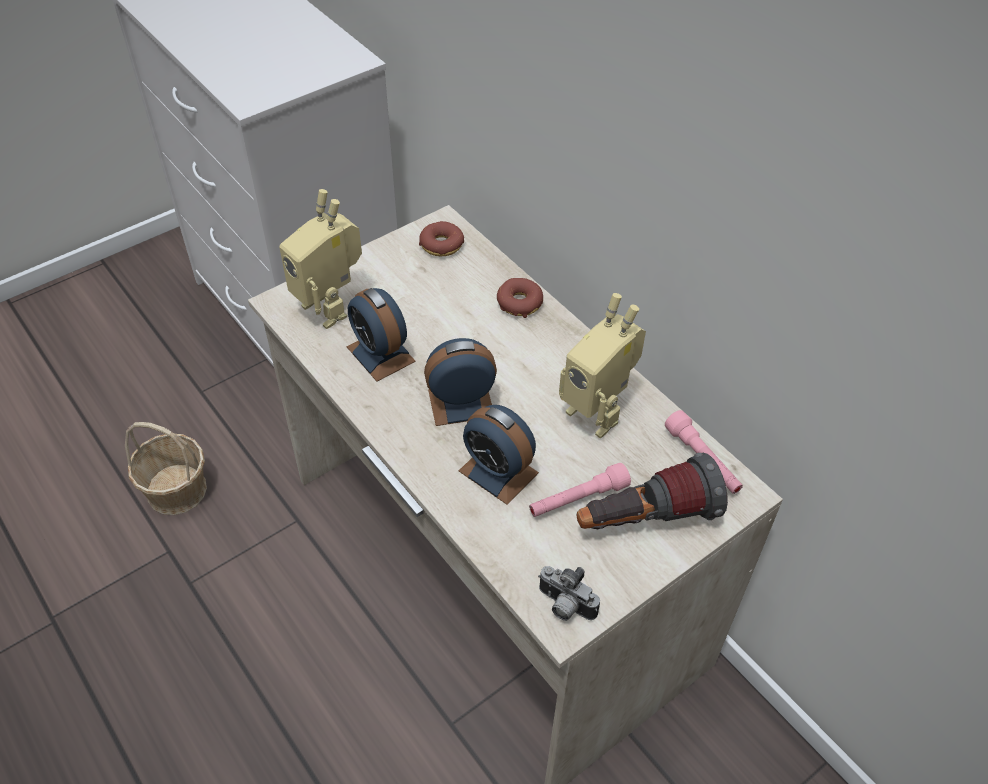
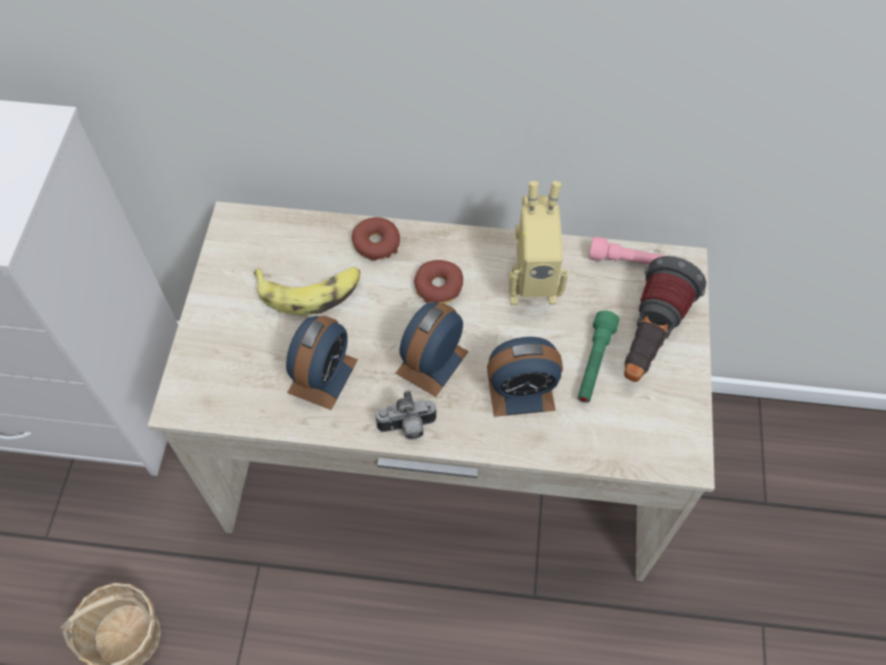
camera: 45 degrees left, 10 degrees up
toy robot [279,189,362,329] -> none
alarm clock [346,288,416,382] -> alarm clock turned 75 degrees counterclockwise [286,316,358,410]
donut [419,221,464,256] -> donut moved to [414,260,463,303]
pink flashlight [529,463,631,517] -> green flashlight [578,310,619,403]
camera [538,566,600,621] -> camera moved to [376,391,437,439]
none -> banana [254,267,360,315]

